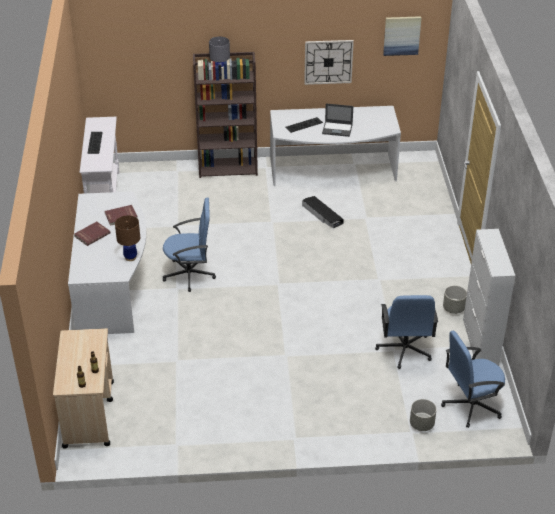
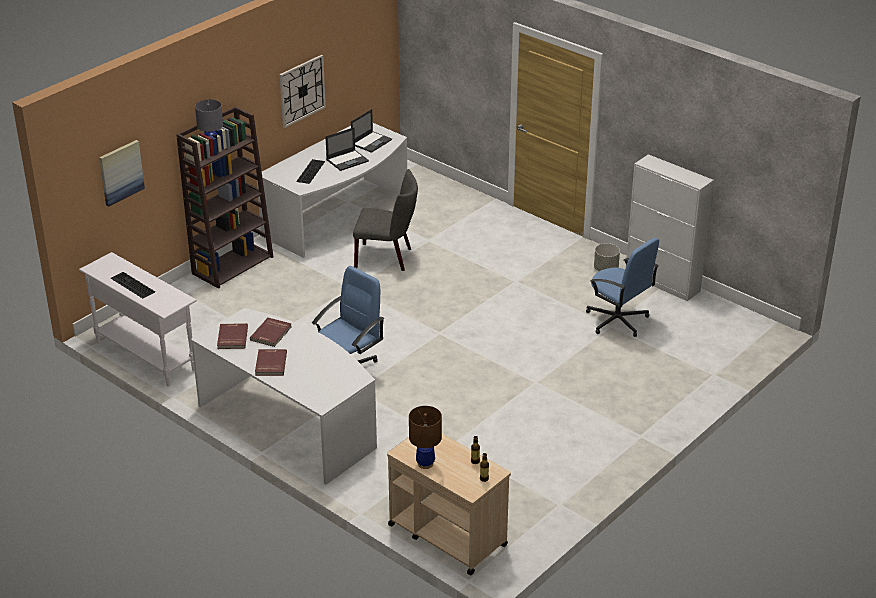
camera: 45 degrees left, 5 degrees down
brown table lamp [115,215,140,261] -> brown table lamp moved to [409,406,442,469]
black storage box [302,196,344,228] -> grey chair [353,169,418,271]
picture [383,16,421,56] -> picture moved to [99,140,145,207]
grey planter [410,399,437,431] -> none
blue office chair [441,331,505,428] -> none
none -> red book [217,323,248,349]
none -> laptop [351,109,392,153]

